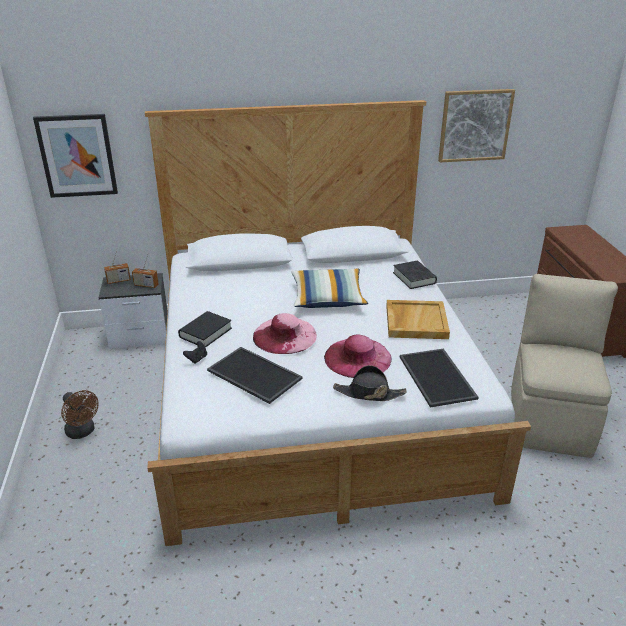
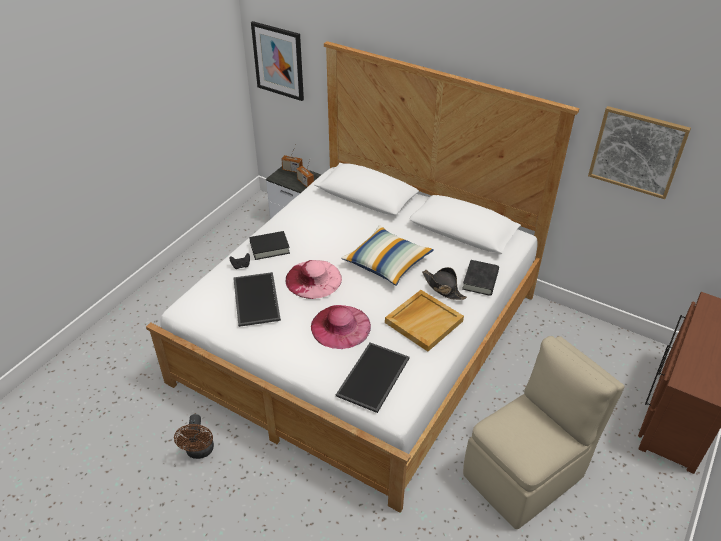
camera: 40 degrees right, 10 degrees up
brown fan [61,390,99,439] -> brown fan moved to [174,414,214,459]
black hat [333,365,407,401] -> black hat moved to [422,267,467,300]

